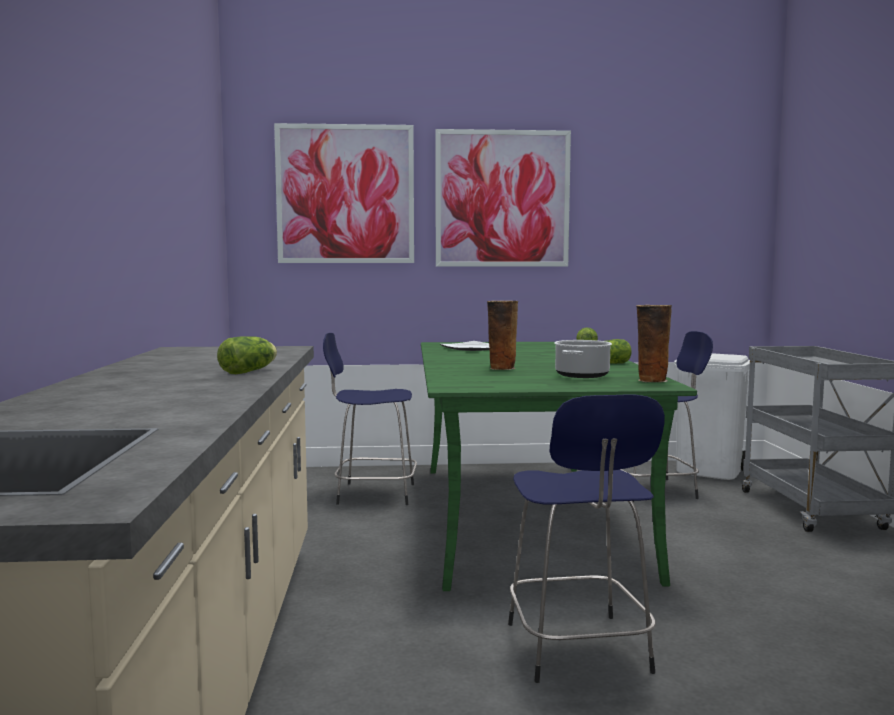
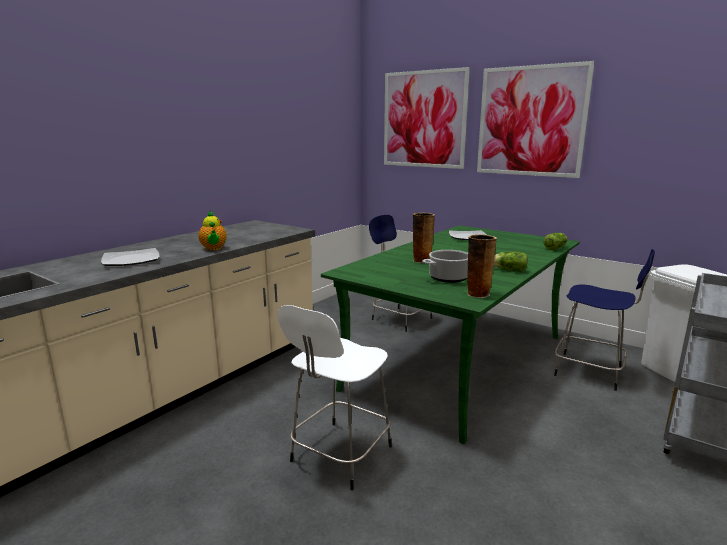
camera: 40 degrees right, 10 degrees up
lettuce [217,336,277,374] -> teapot [198,211,227,250]
blue stool [508,395,665,683] -> white stool [277,305,392,490]
none -> plate [101,248,160,266]

